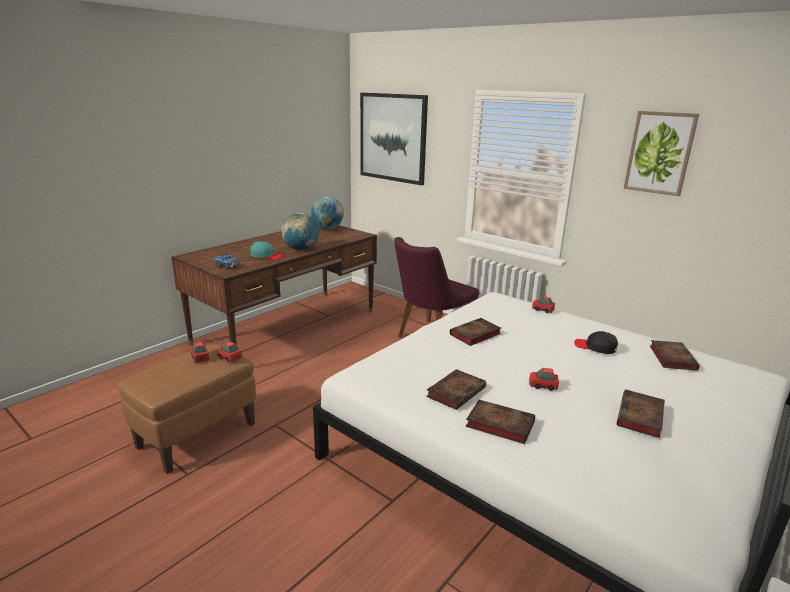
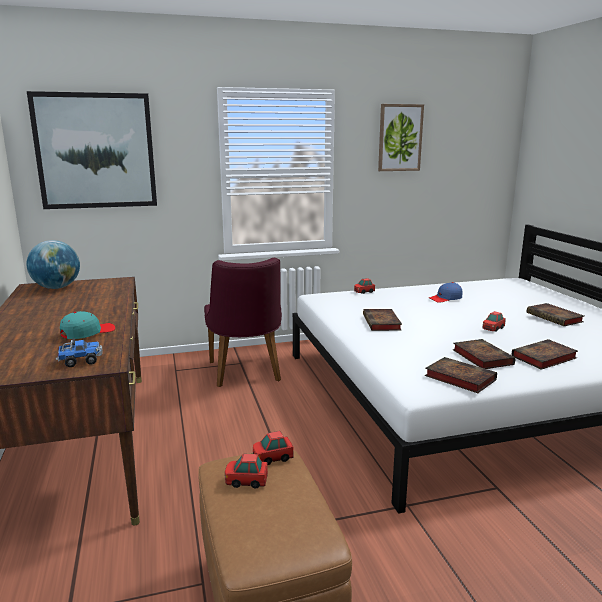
camera: 55 degrees left, 5 degrees down
globe [282,213,319,250] -> none
black cap [574,331,618,354] -> blue cap [429,282,462,303]
book [650,340,700,371] -> book moved to [425,357,497,393]

